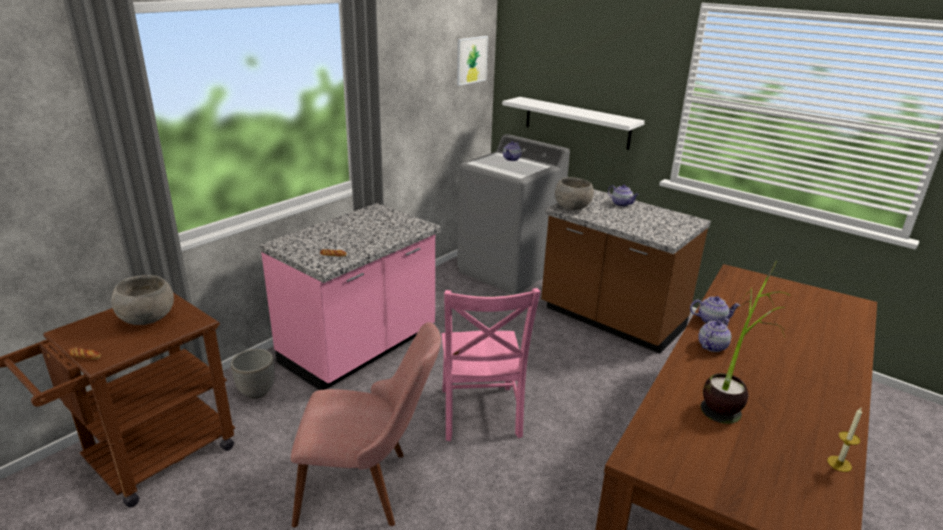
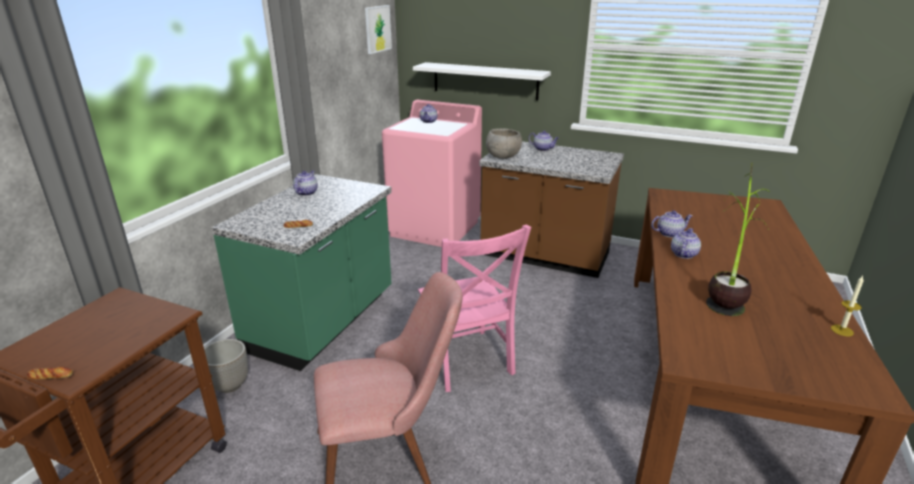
camera: 15 degrees left, 0 degrees up
grey bowl [111,275,174,325] -> none
pink counter [259,203,441,390] -> green counter [211,174,392,371]
grey washing machine [457,134,570,295] -> pink washing machine [382,100,482,247]
none -> teapot [293,171,318,196]

